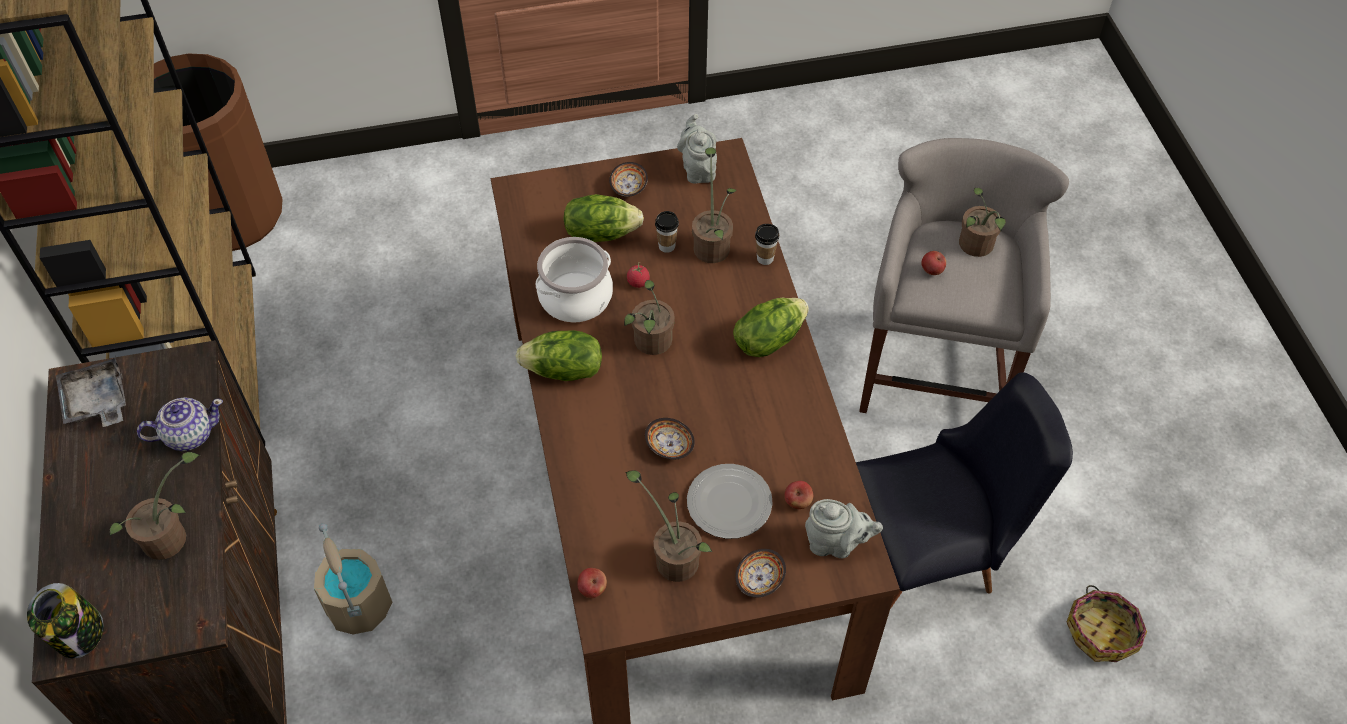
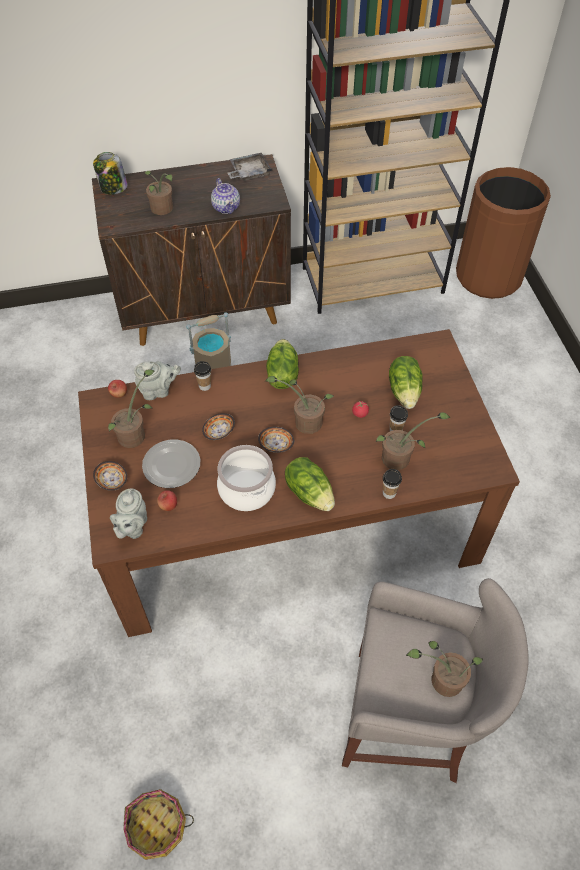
camera: 90 degrees right, 0 degrees up
cooking pot [536,237,613,323] -> cooking pot moved to [217,445,276,511]
bowl [609,162,648,197] -> bowl moved to [258,427,294,453]
grey teapot [677,114,717,183] -> grey teapot moved to [134,361,181,400]
black chair [856,372,1073,609] -> none
apple [921,251,946,275] -> none
none -> cup [194,361,211,391]

